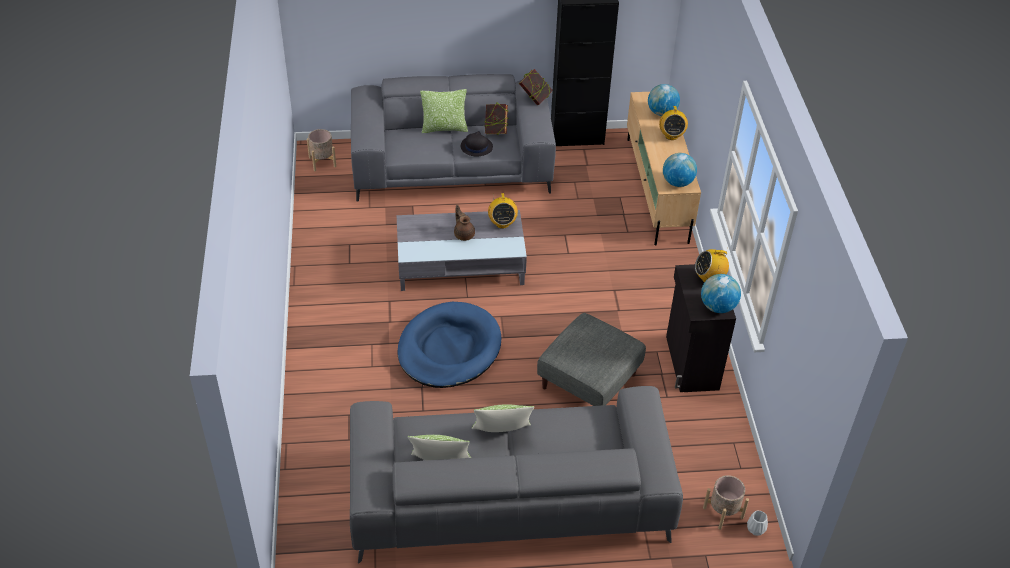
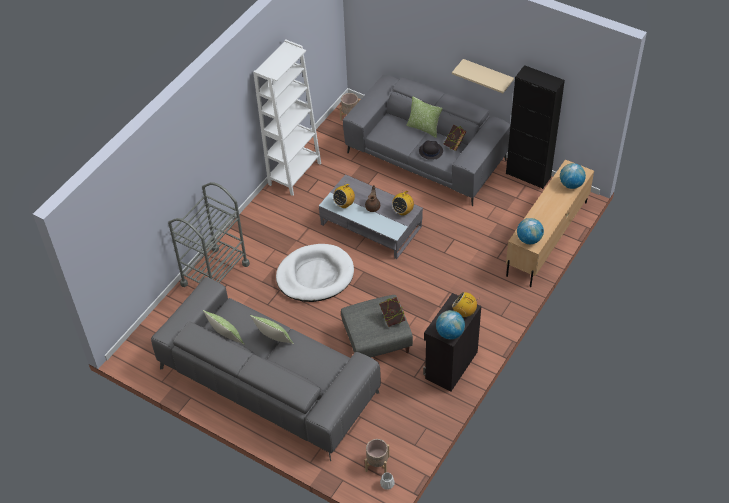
camera: 40 degrees right, 5 degrees up
blue dog bed [397,302,501,388] -> white dog bed [276,244,354,302]
book [519,69,553,105] -> book moved to [379,297,405,327]
radio [659,106,688,140] -> radio moved to [333,182,355,208]
none -> grey cart [168,182,250,287]
none -> white bookcase [253,39,321,196]
none -> beige shelf [452,59,514,93]

